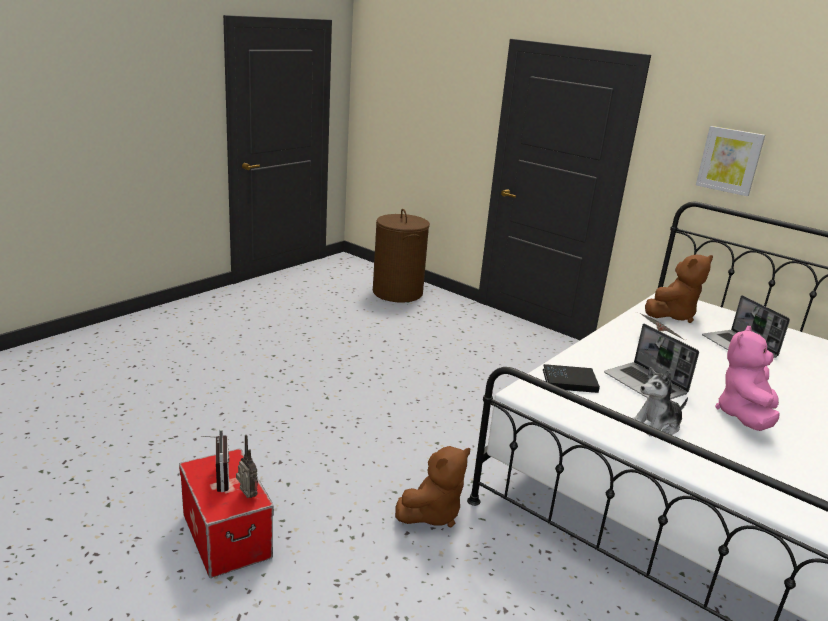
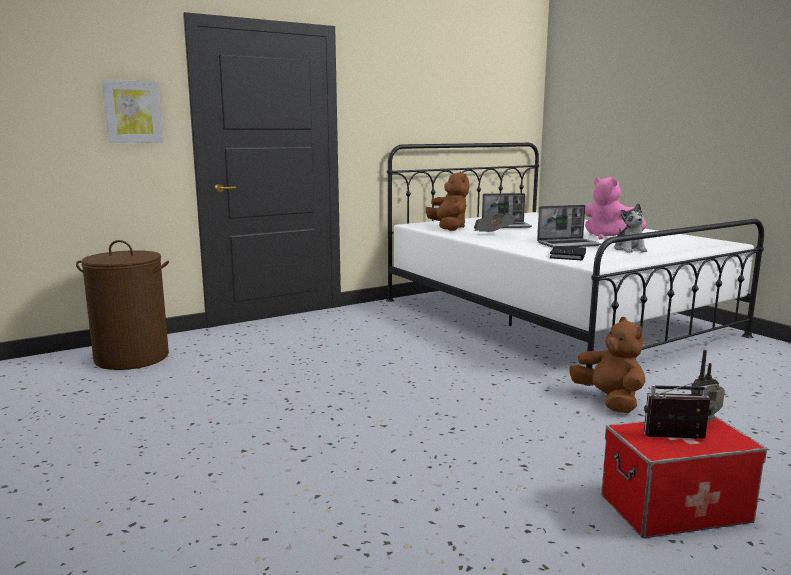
camera: 70 degrees left, 10 degrees down
picture [696,126,765,196] -> picture moved to [102,80,163,143]

